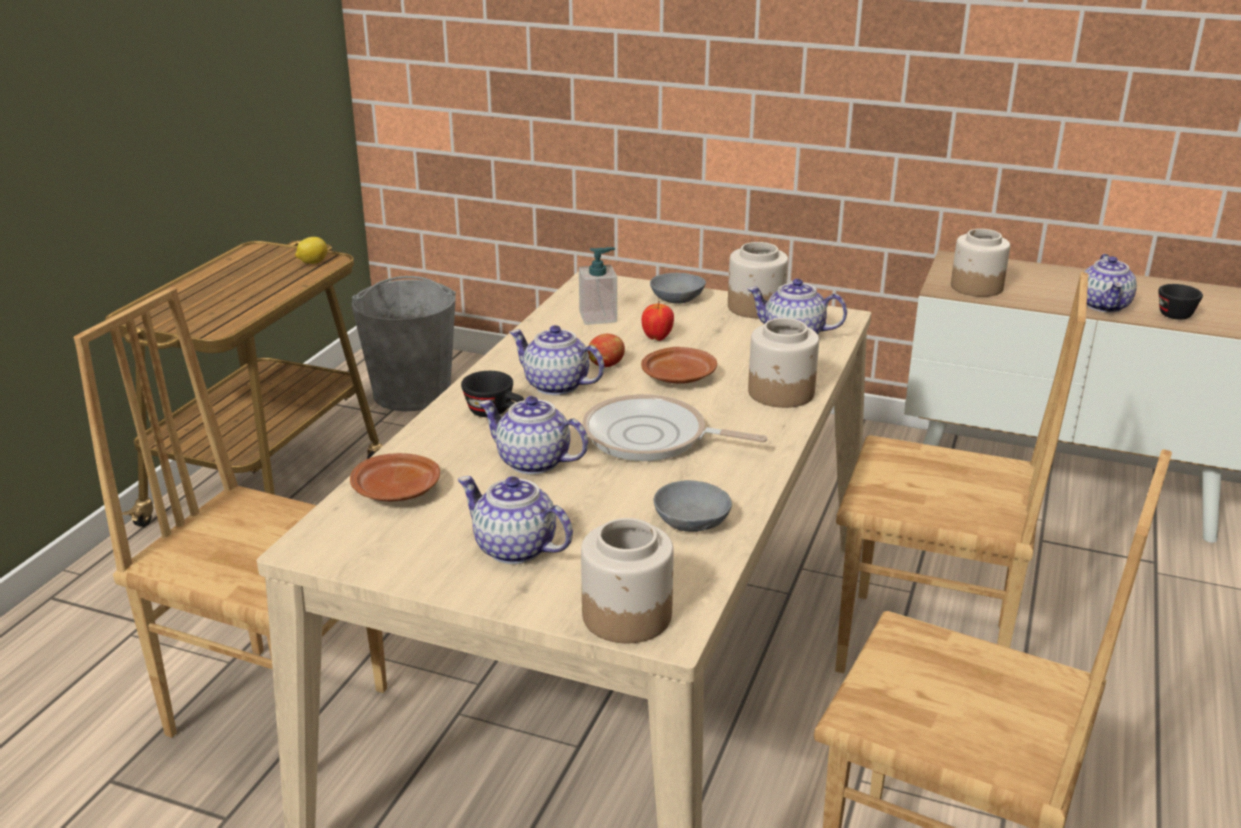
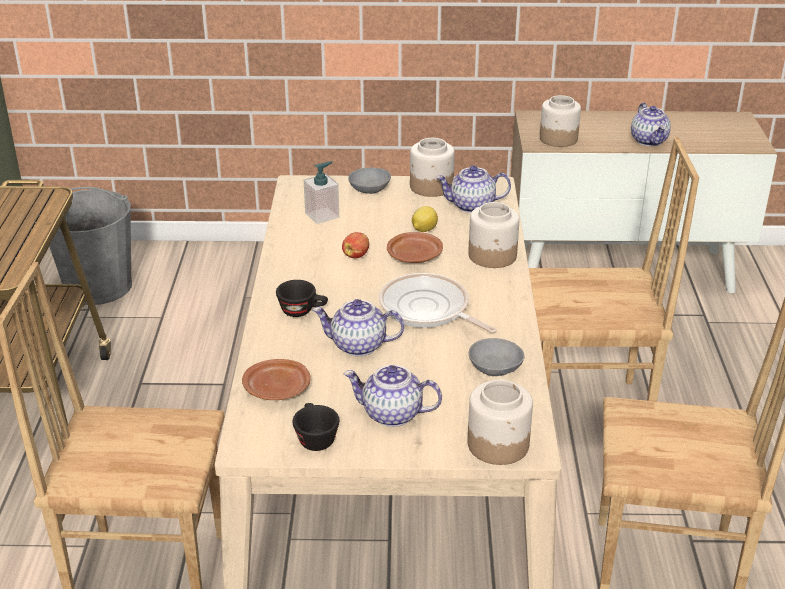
camera: 20 degrees left, 5 degrees up
lemon [295,237,327,264] -> lemon moved to [412,206,438,232]
teapot [509,325,604,395] -> none
frying pan [582,394,767,461] -> frying pan turned 45 degrees clockwise [379,273,497,333]
apple [642,301,674,341] -> none
black cup [1158,284,1203,320] -> black cup moved to [293,403,339,451]

